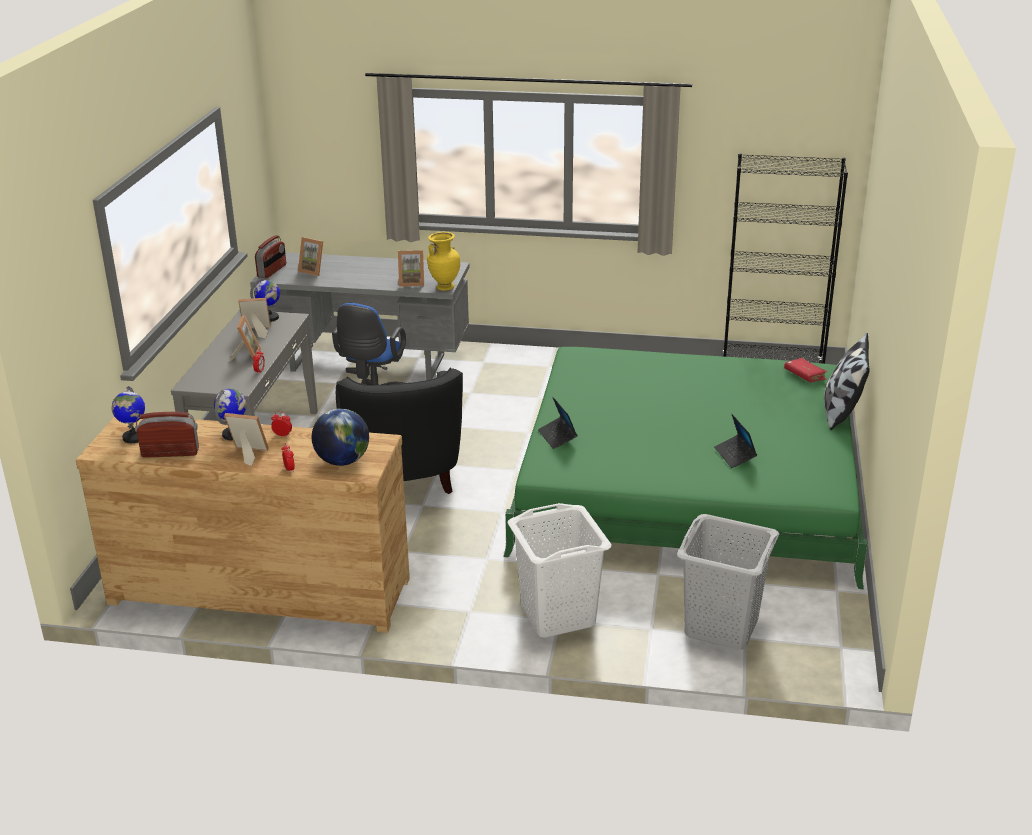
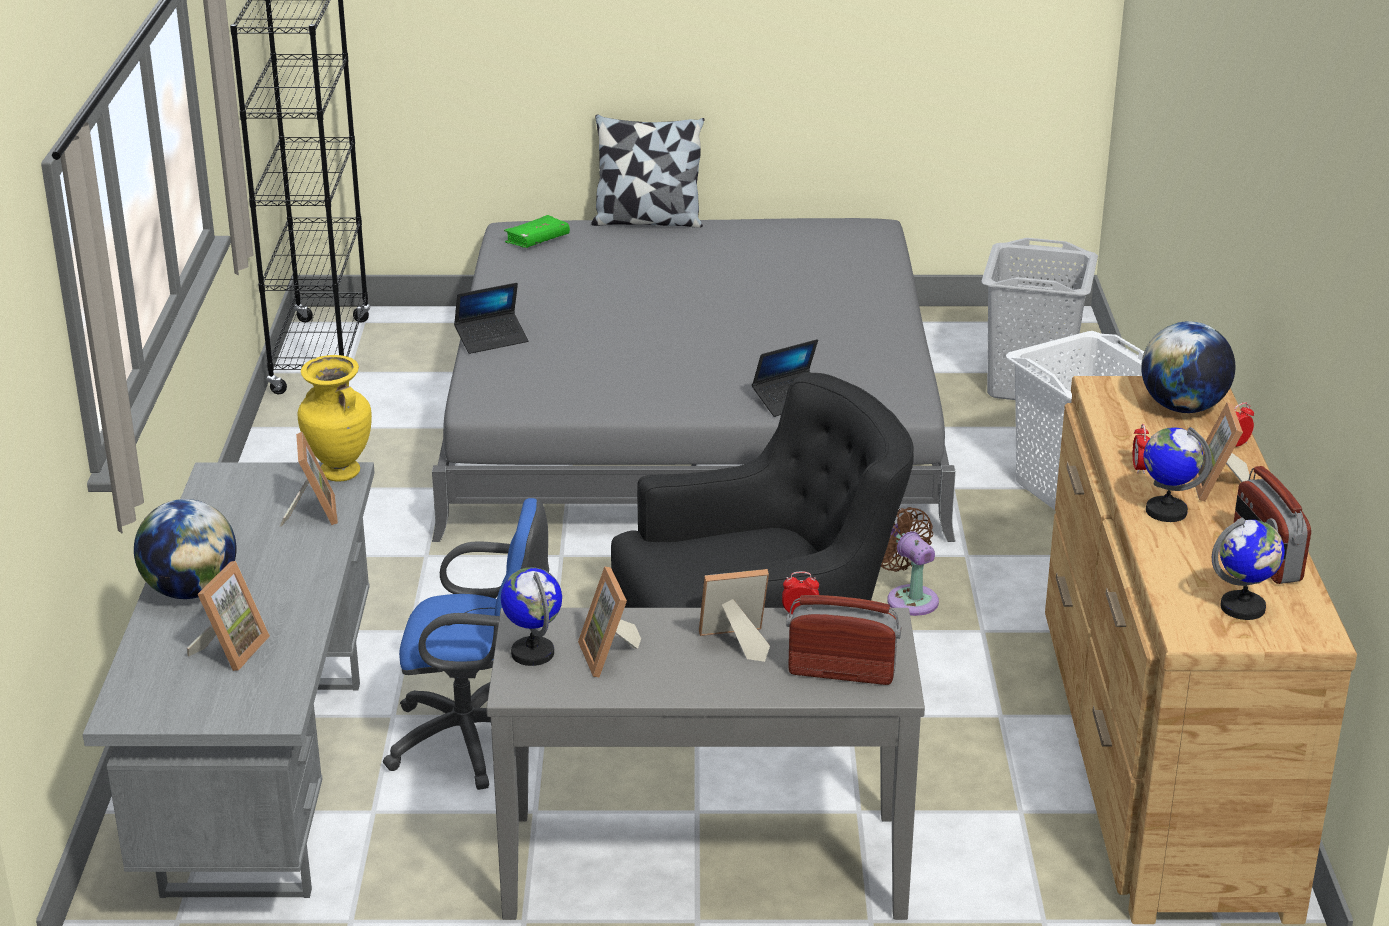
camera: 100 degrees left, 0 degrees up
radio [255,235,286,278] -> radio moved to [786,595,901,685]
green bed [503,347,868,589] -> grey bed [432,218,956,542]
laptop [714,414,757,468] -> laptop moved to [454,283,529,354]
red book [784,358,828,382] -> green book [504,215,570,248]
none -> globe [134,499,236,599]
none -> brown fan [881,507,939,616]

